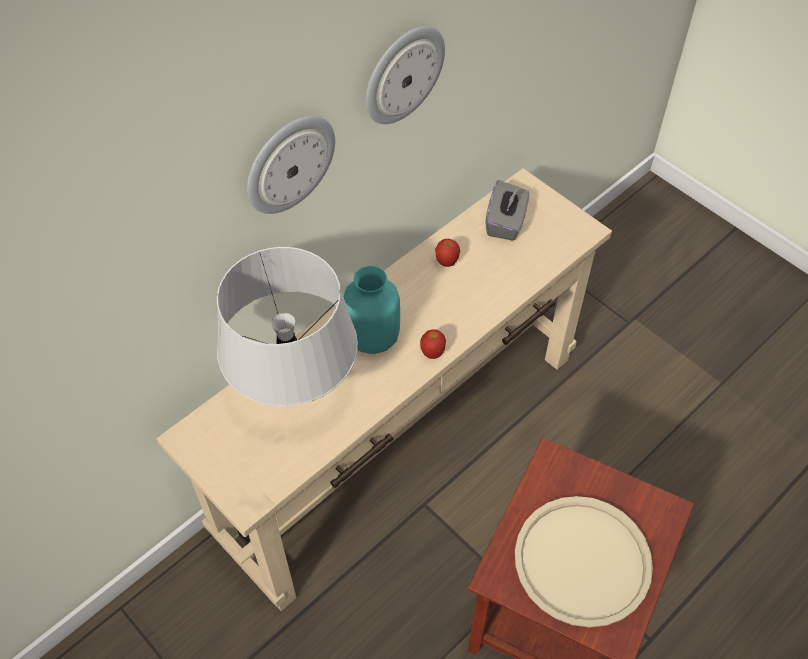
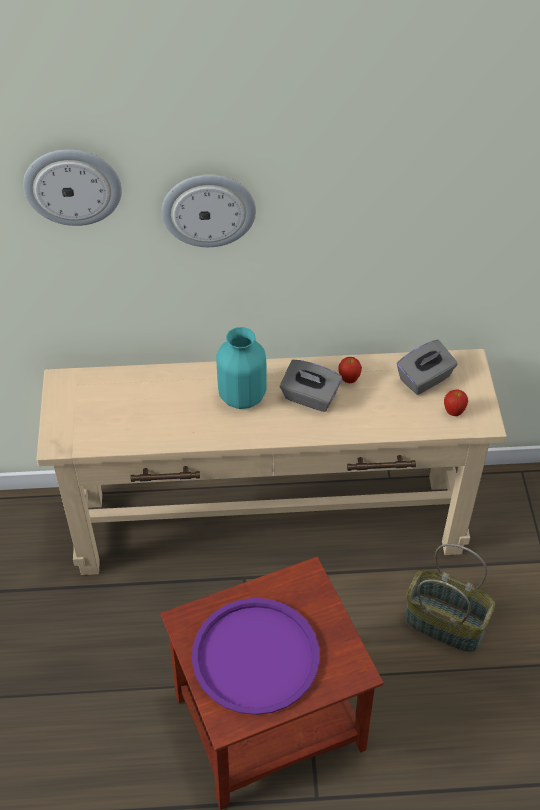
camera: 40 degrees right, 5 degrees down
grey table lamp [217,247,358,406] -> none
wall clock [366,26,445,124] -> wall clock moved to [23,149,122,226]
apple [420,330,446,359] -> apple moved to [444,390,468,416]
beige tray [515,496,653,627] -> purple tray [192,598,320,715]
none -> grey tissue box [280,360,342,412]
none -> basket [404,544,495,652]

